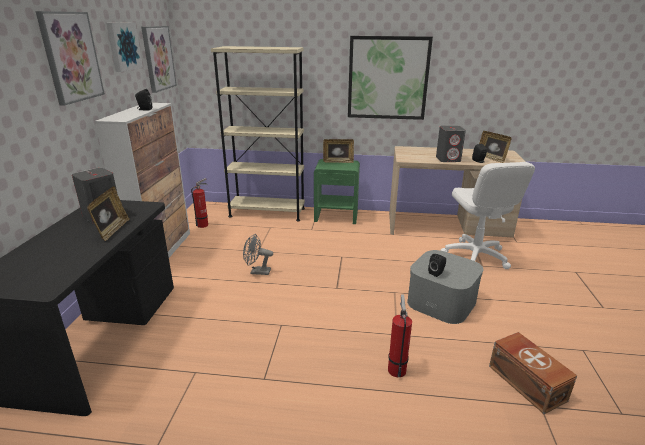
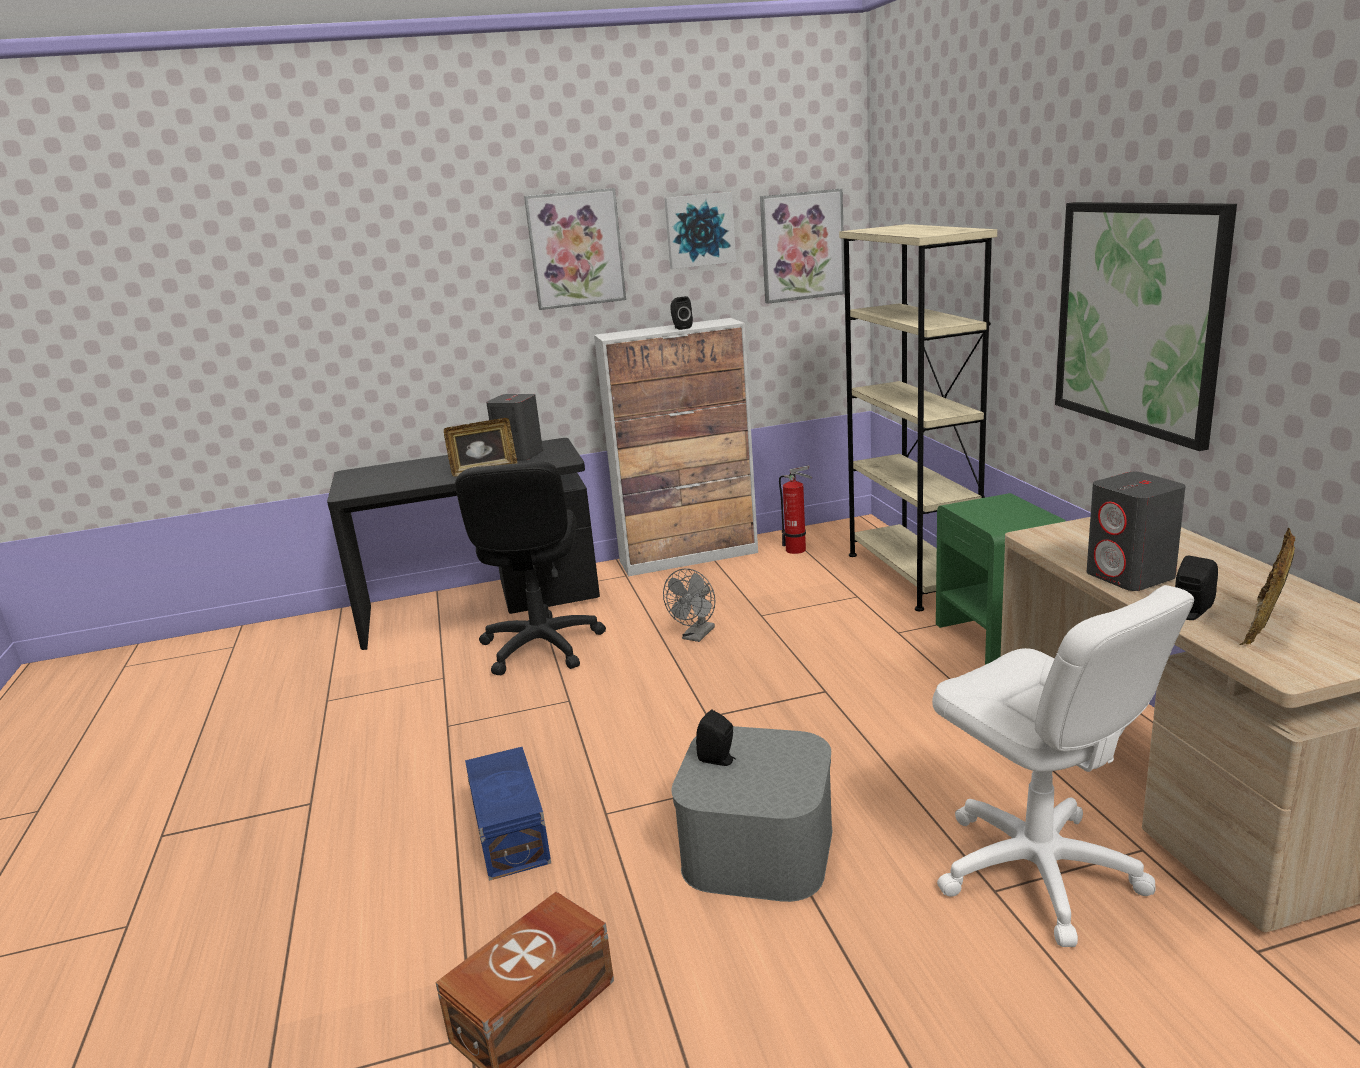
camera: 70 degrees right, 5 degrees down
grey fan [243,234,273,275] -> grey fan turned 135 degrees counterclockwise [663,569,715,642]
picture frame [323,139,354,163] -> none
fire extinguisher [388,294,412,377] -> blue storage box [465,747,551,881]
white office chair [440,162,535,269] -> white office chair turned 90 degrees counterclockwise [932,585,1194,947]
none -> black office chair [455,462,606,675]

